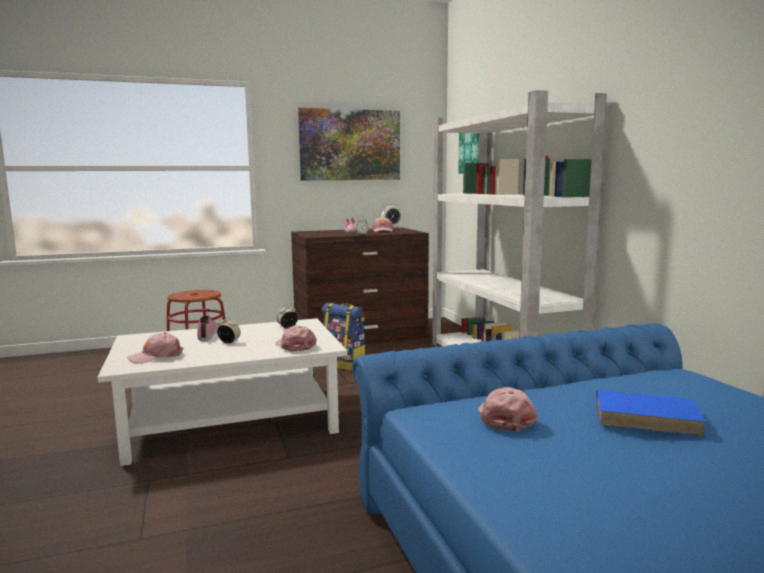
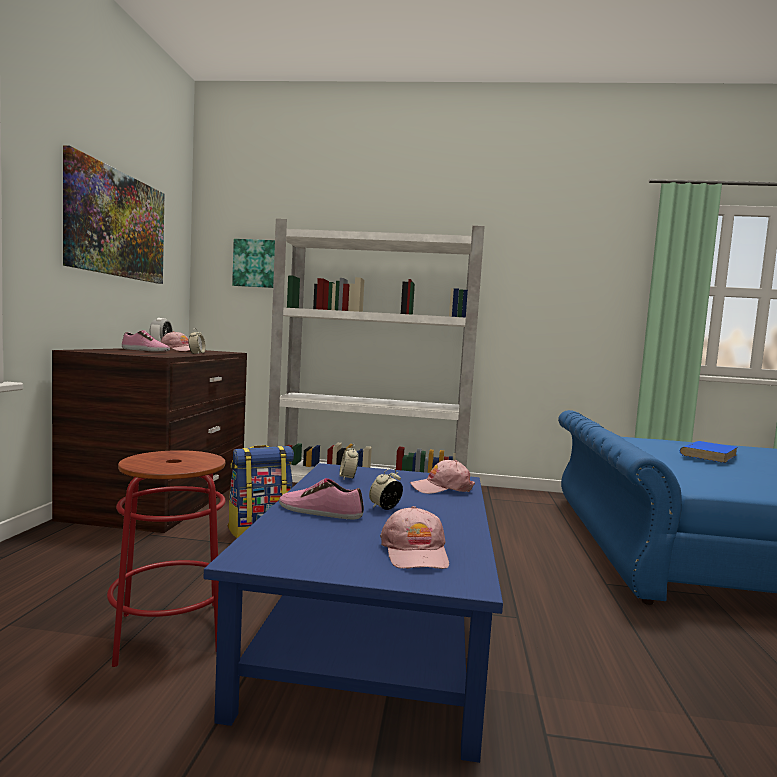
camera: 65 degrees left, 5 degrees down
white coffee table [98,318,348,466] -> blue coffee table [204,463,503,763]
pink cap [478,387,538,432] -> none

